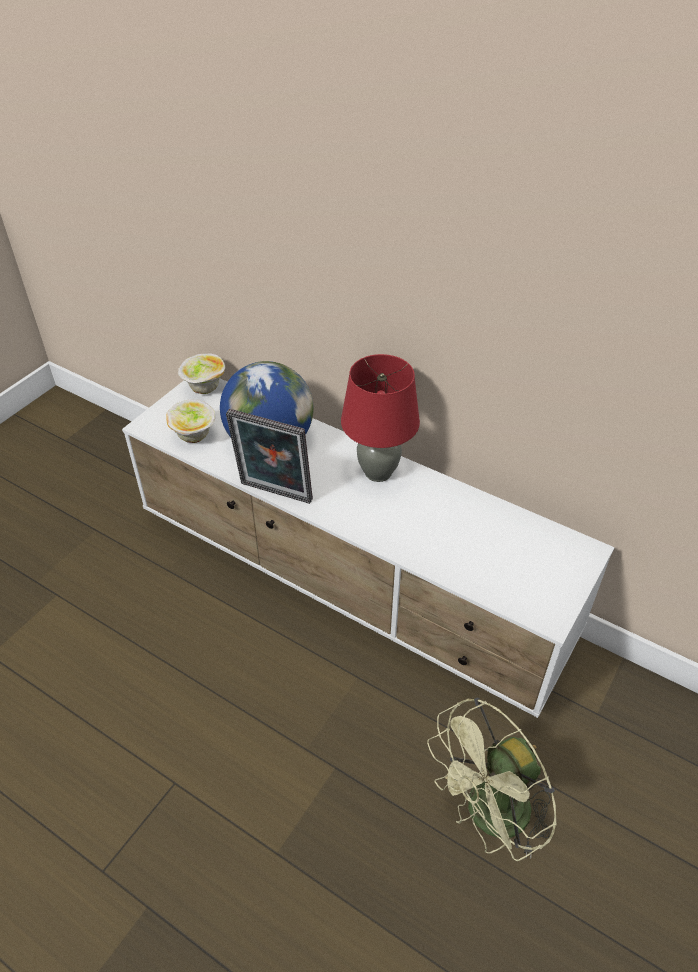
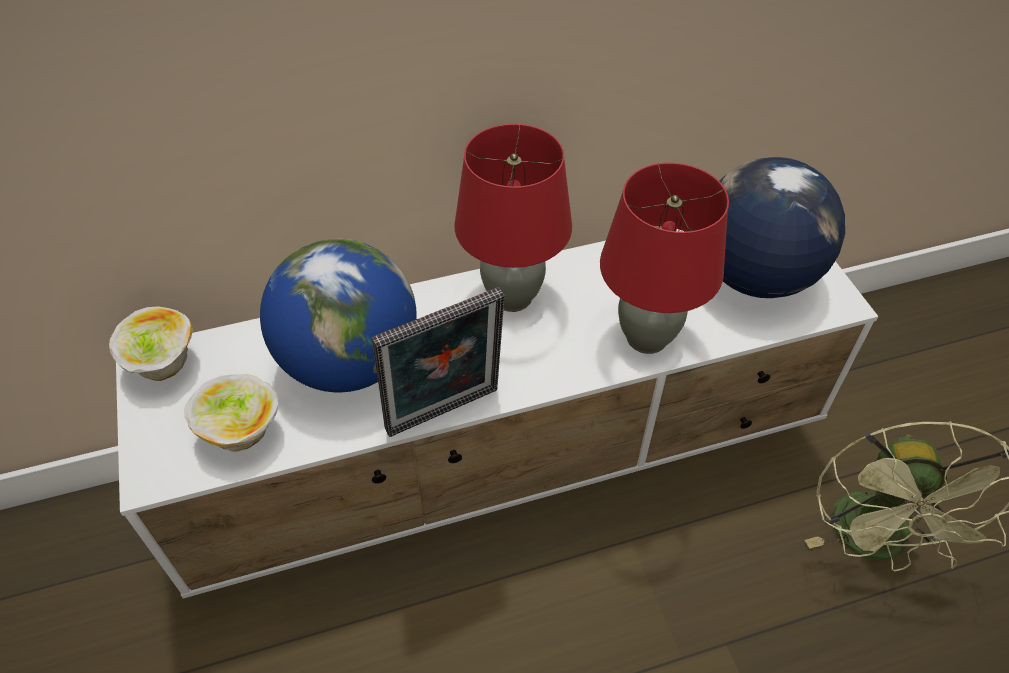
camera: 50 degrees left, 5 degrees up
none -> red table lamp [600,163,729,354]
none -> globe [719,157,845,298]

